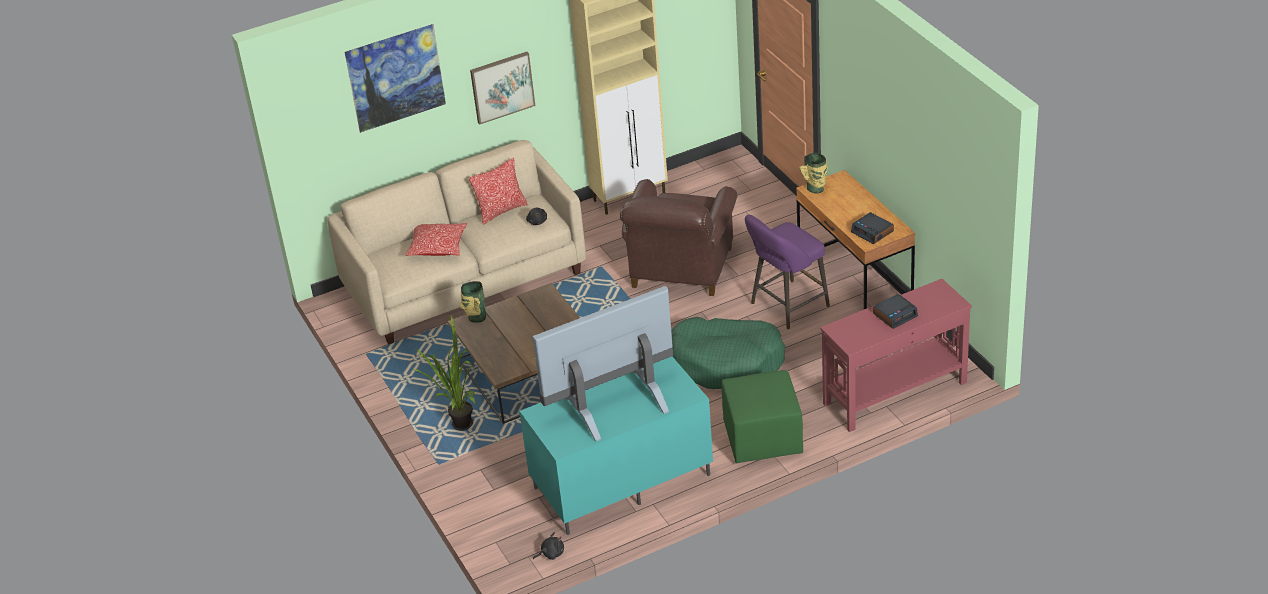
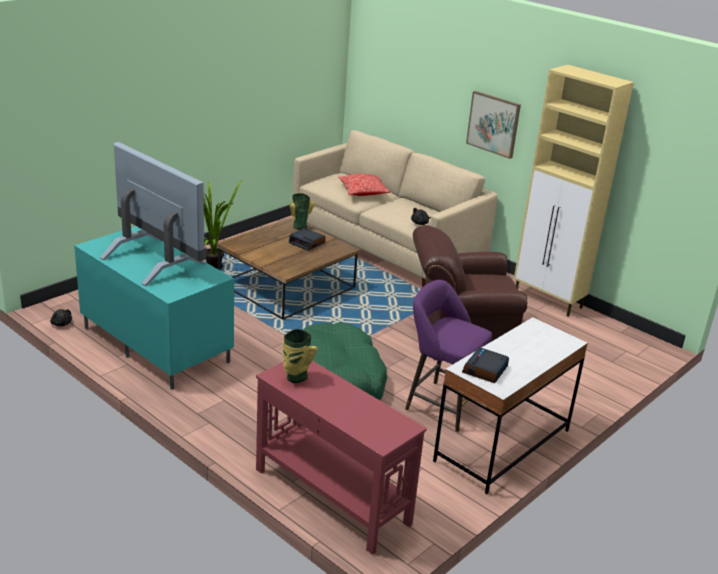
camera: 65 degrees right, 10 degrees down
picture [344,24,446,133] -> none
pillow [469,158,528,225] -> none
green ottoman [721,370,803,463] -> none
brown desk [796,170,915,309] -> white desk [433,317,588,494]
vase [799,152,828,194] -> vase moved to [282,329,318,383]
alarm clock [873,294,918,329] -> alarm clock moved to [289,228,325,251]

